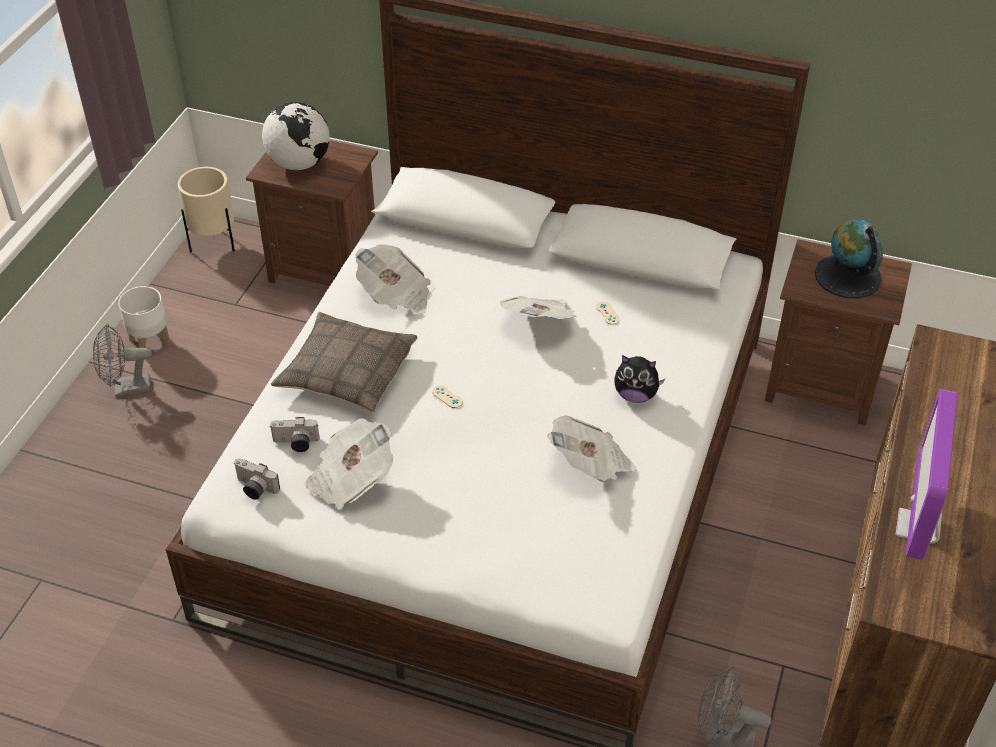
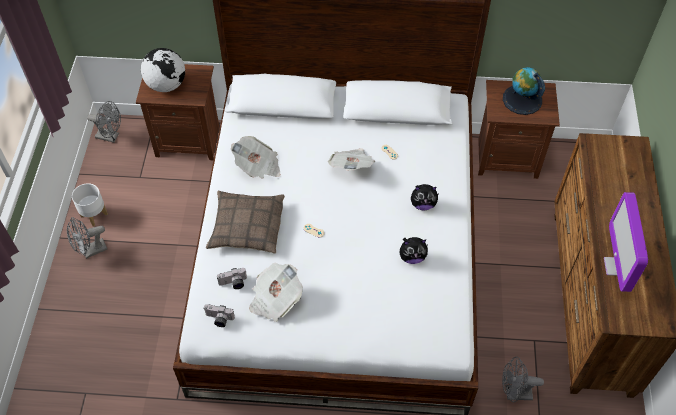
camera: 15 degrees left, 10 degrees up
beige planter [178,167,235,253] -> grey fan [87,101,121,143]
newspaper [547,416,636,482] -> plush toy [399,237,428,264]

